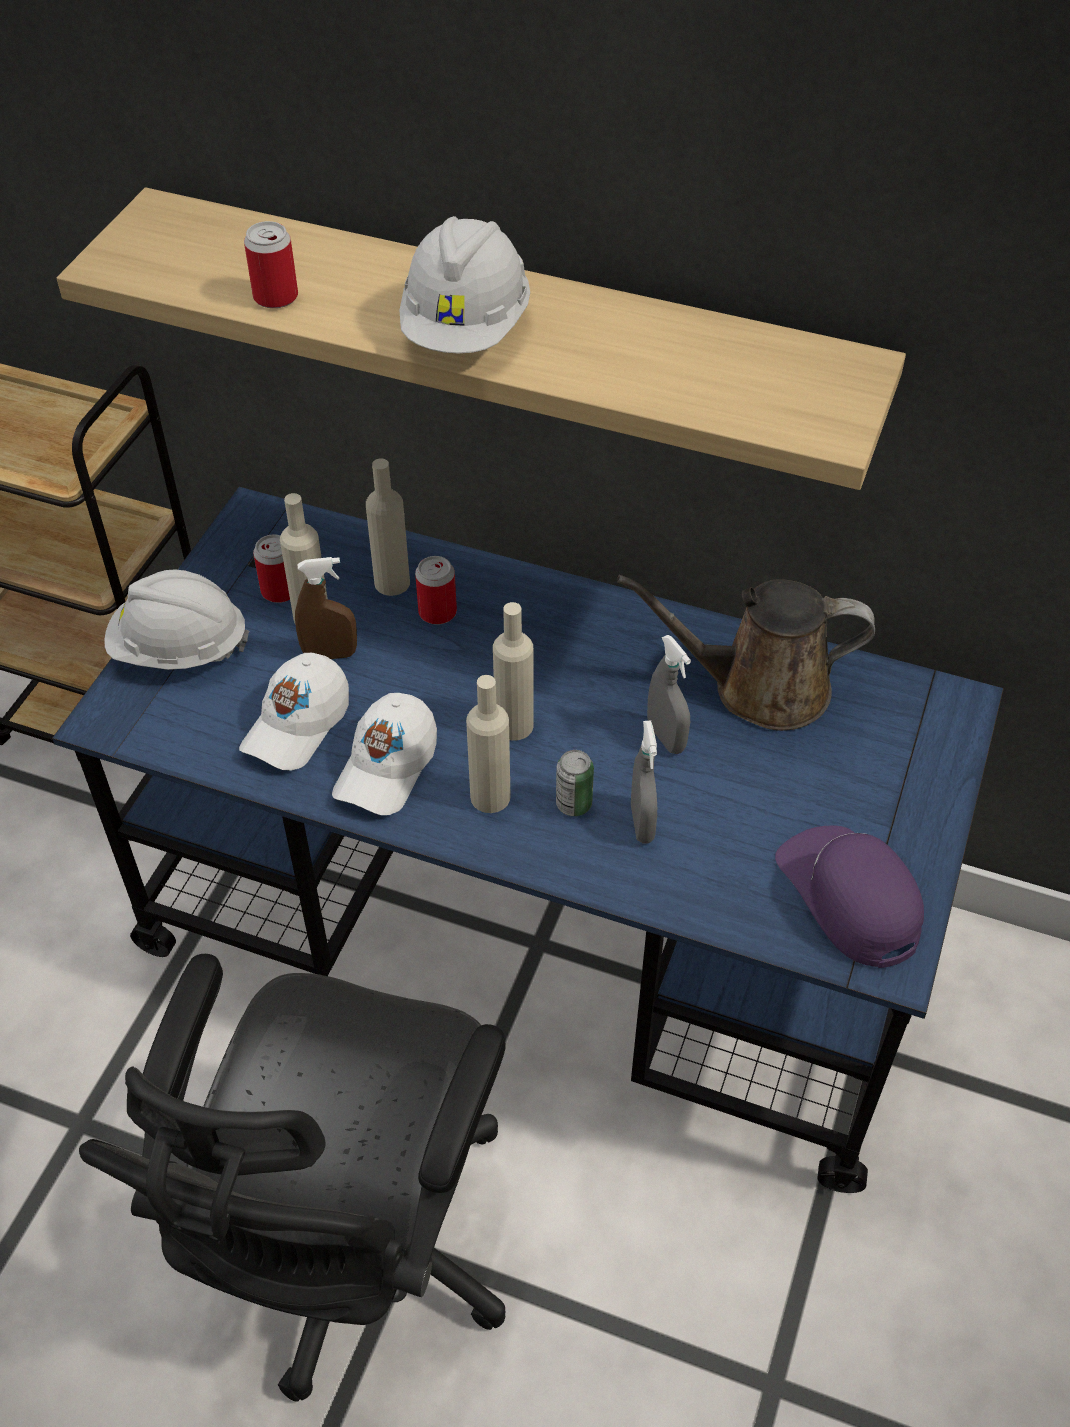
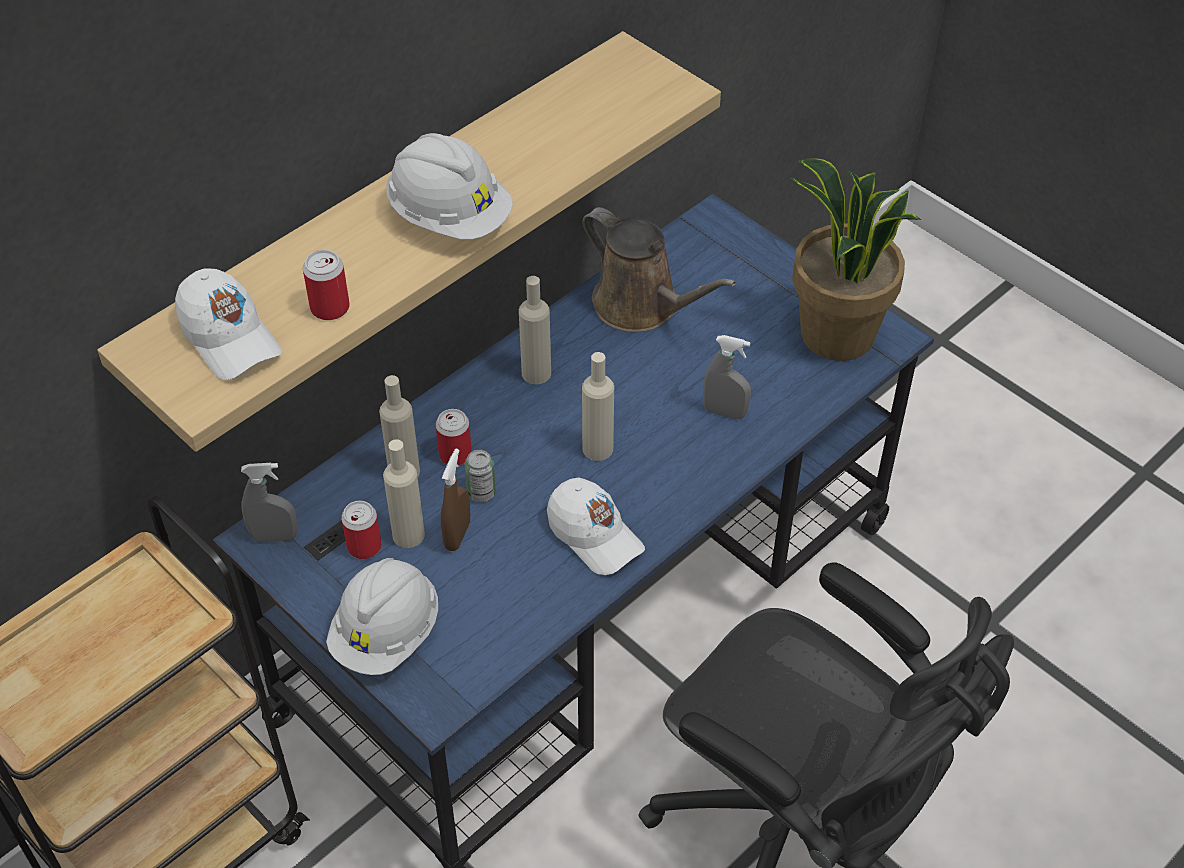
camera: 65 degrees left, 0 degrees up
white cap [239,653,349,771] -> white cap moved to [175,269,282,380]
beige bottle [466,675,511,813] -> beige bottle moved to [519,276,551,384]
can [556,750,594,816] -> can moved to [465,450,496,502]
brown watering can [617,575,875,731] -> brown watering can turned 75 degrees counterclockwise [582,207,736,332]
grey spray bottle [647,635,691,754] -> grey spray bottle moved to [241,463,297,542]
purple cap [775,826,924,968] -> potted plant [790,158,921,361]

